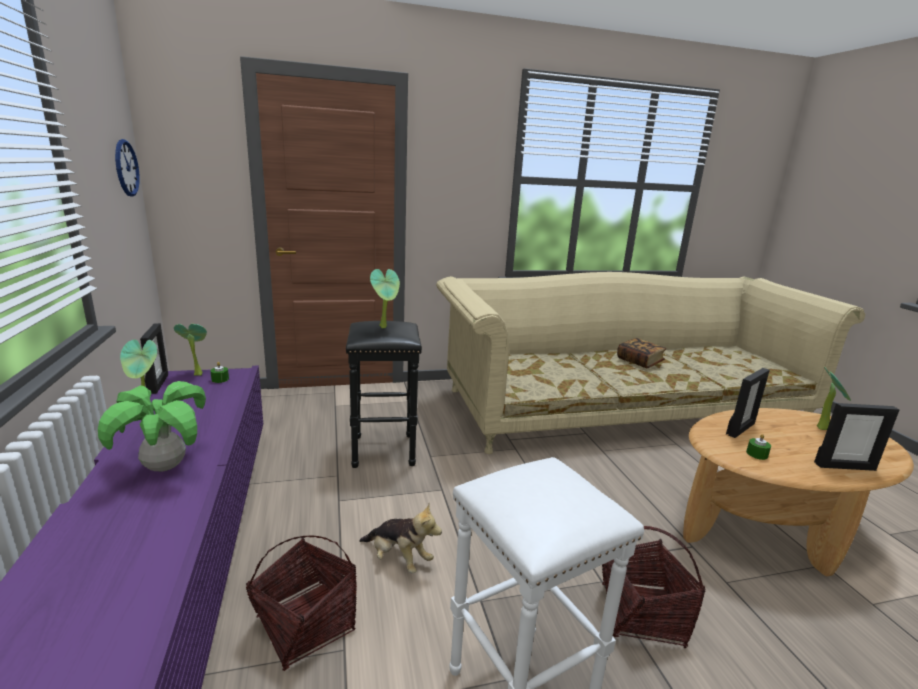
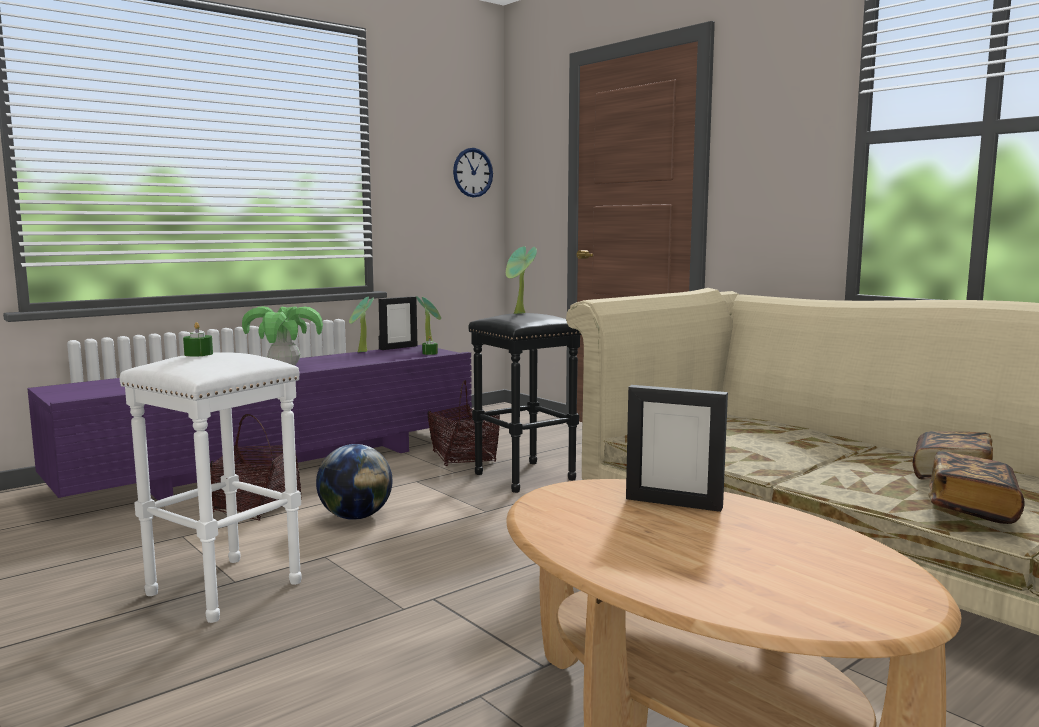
camera: 65 degrees right, 10 degrees down
plush toy [359,504,442,573] -> globe [316,444,392,520]
basket [602,526,706,648] -> basket moved to [428,380,500,466]
green candle [746,434,771,460] -> green candle moved to [183,322,213,357]
picture frame [814,403,900,471] -> none
potted plant [817,367,851,430] -> none
none -> book [928,451,1025,524]

